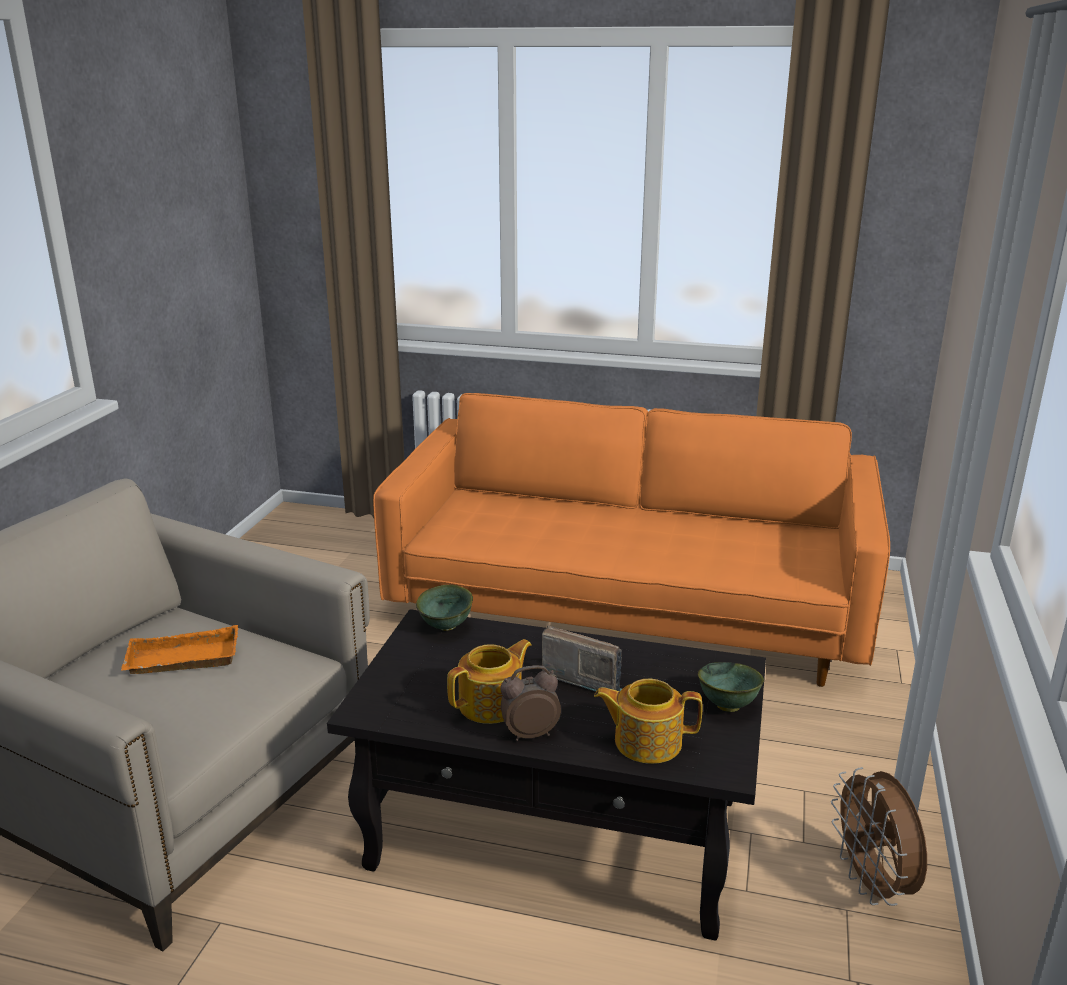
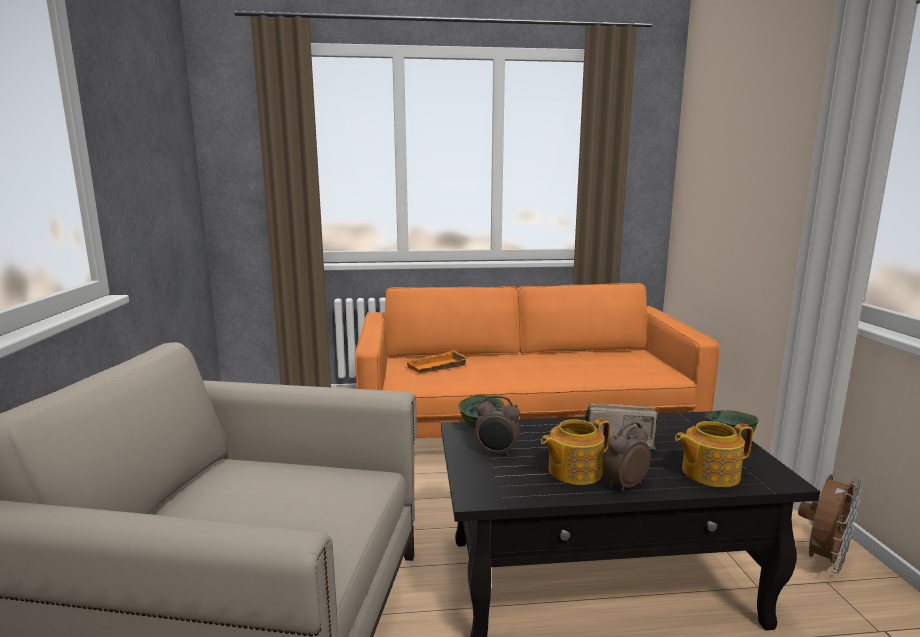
camera: 20 degrees left, 10 degrees down
orange tray [121,625,238,674] -> orange tray moved to [405,350,469,373]
teapot [447,639,532,724] -> teapot turned 150 degrees counterclockwise [541,418,610,485]
brown fan [831,767,927,906] -> brown fan turned 105 degrees counterclockwise [798,475,862,574]
none -> alarm clock [475,395,520,457]

